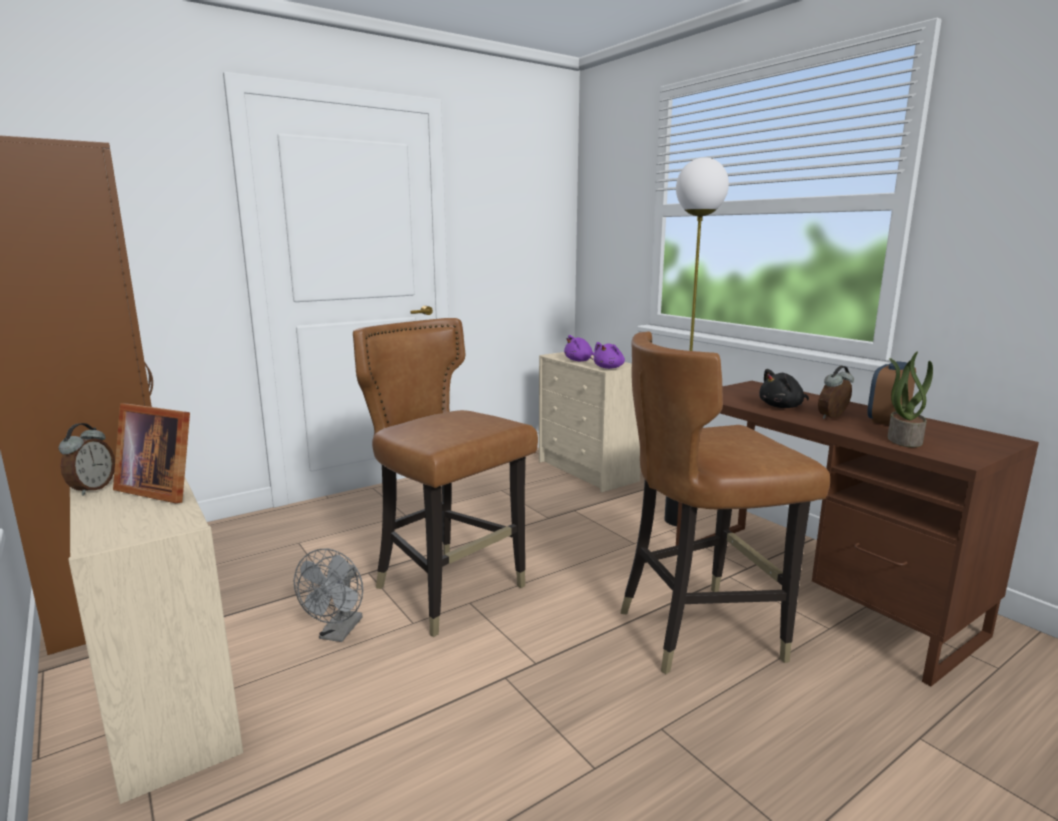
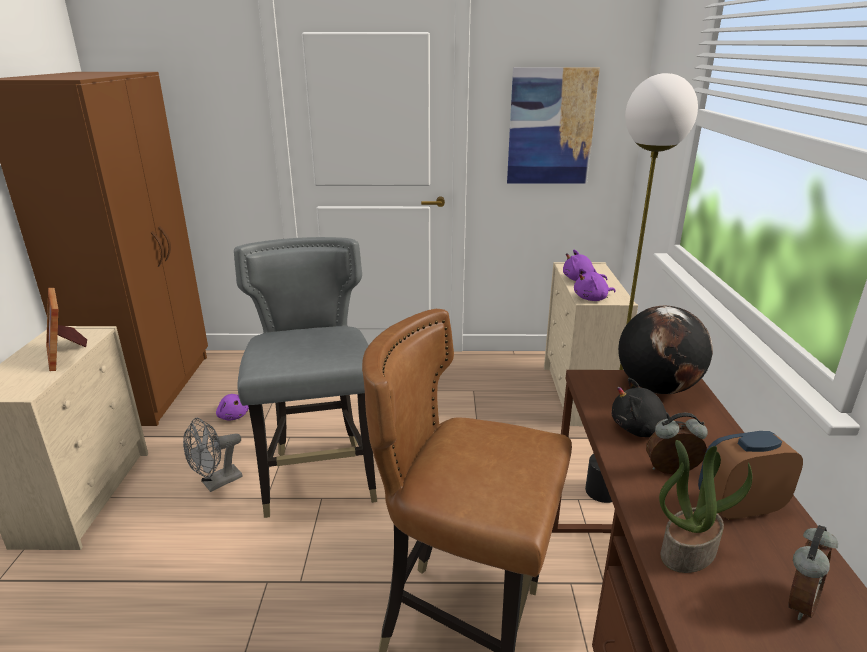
camera: 35 degrees right, 10 degrees up
alarm clock [59,423,115,495] -> alarm clock moved to [789,525,838,620]
brown chair [353,318,538,637] -> grey chair [234,237,377,518]
none -> purple plush toy [216,394,249,421]
none -> picture [507,67,600,184]
none -> globe [618,306,713,394]

